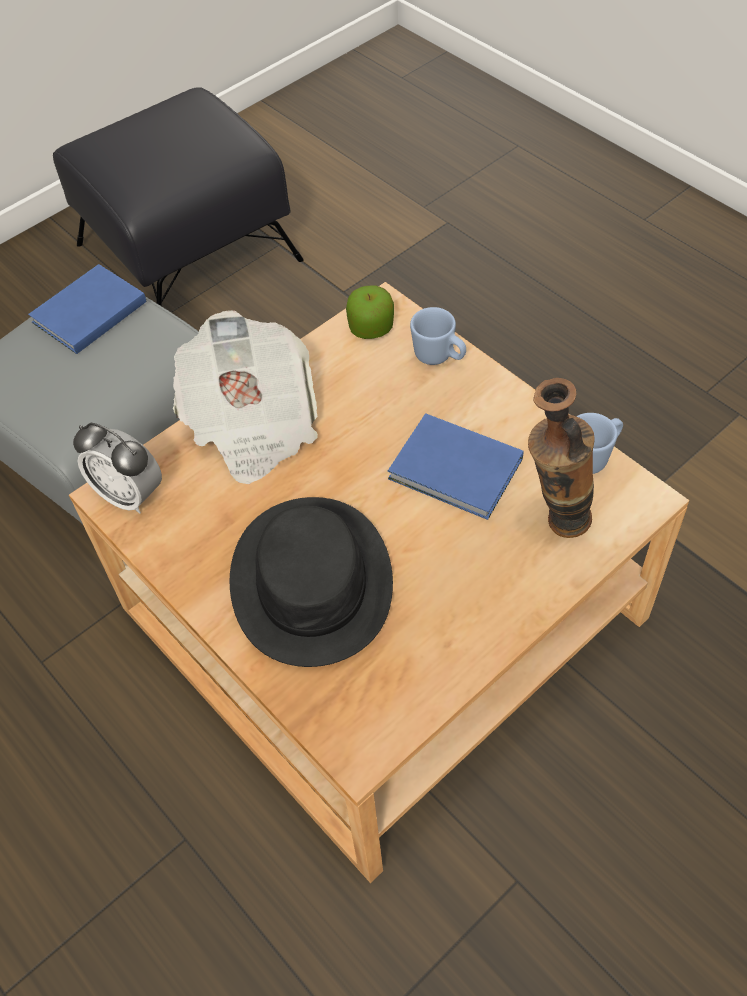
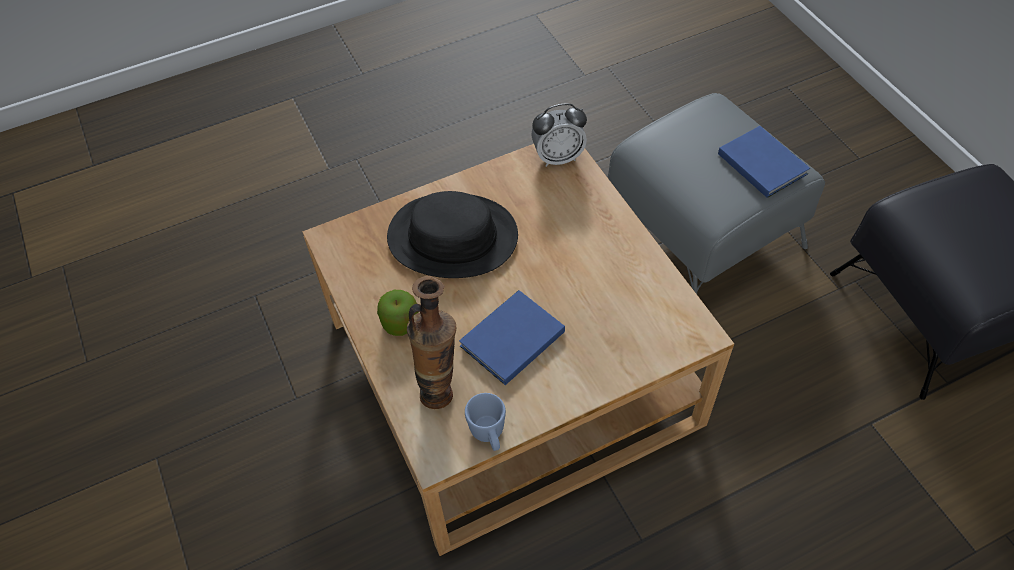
camera: 105 degrees right, 0 degrees up
alarm clock [73,423,162,514] -> alarm clock turned 150 degrees counterclockwise [531,103,587,167]
newspaper [173,310,318,484] -> none
apple [346,286,394,339] -> apple moved to [377,290,419,336]
blue mug [410,307,466,365] -> none

